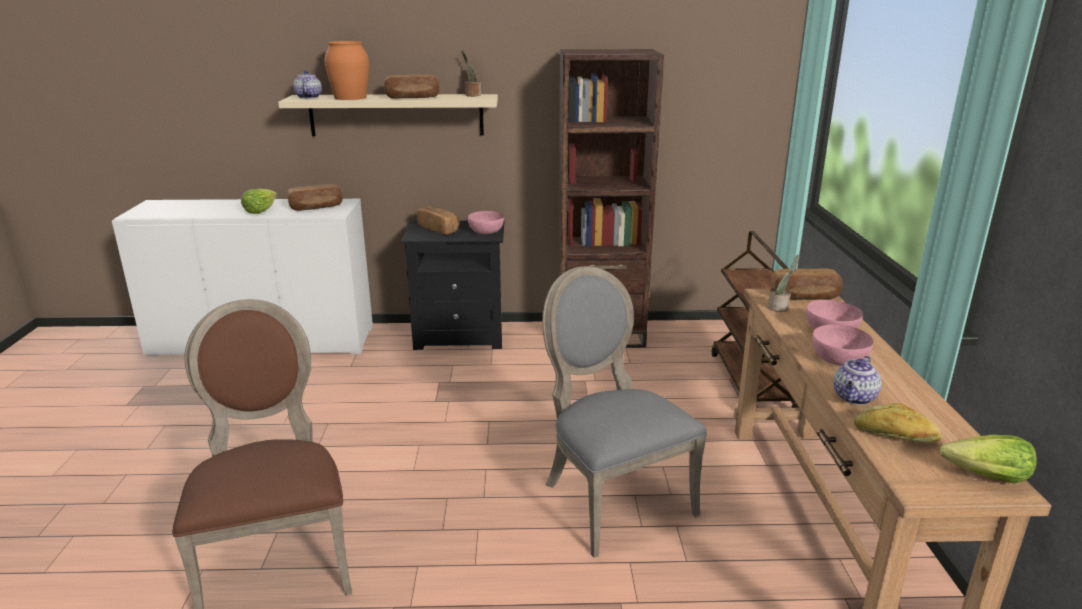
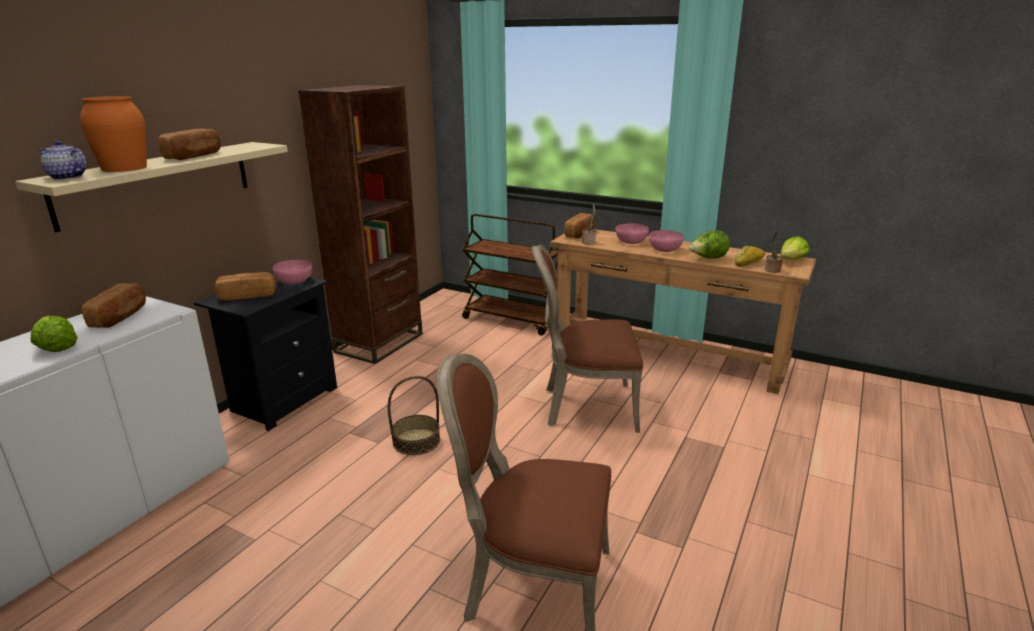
camera: 60 degrees left, 0 degrees up
potted plant [462,50,481,97] -> potted plant moved to [765,231,783,273]
grey chair [542,266,707,558] -> brown chair [532,245,643,433]
teapot [833,356,882,405] -> lettuce [689,230,730,259]
none -> basket [388,376,440,455]

